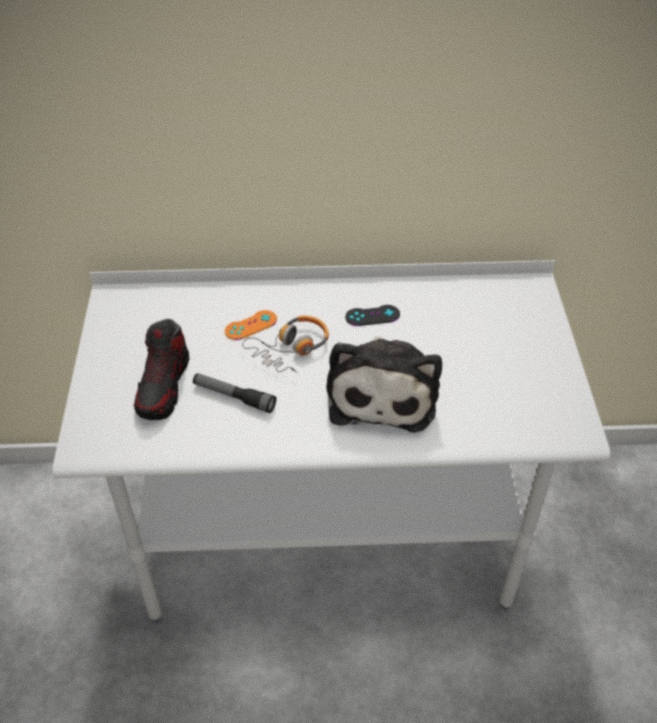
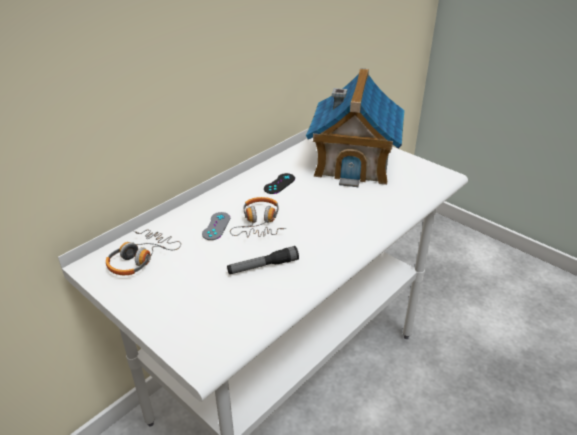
camera: 45 degrees left, 10 degrees down
shoe [134,319,189,420] -> none
orange game controller [225,310,277,340] -> grey game controller [202,212,230,240]
plush toy [326,336,442,433] -> none
none -> headphones [106,229,181,275]
none -> toy house [306,68,405,187]

